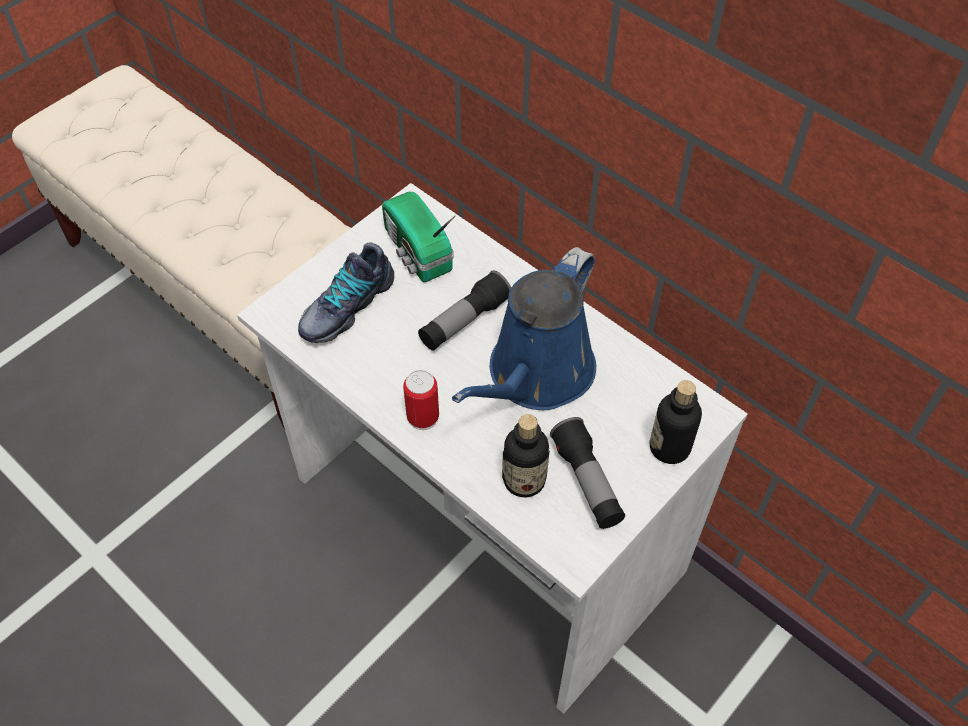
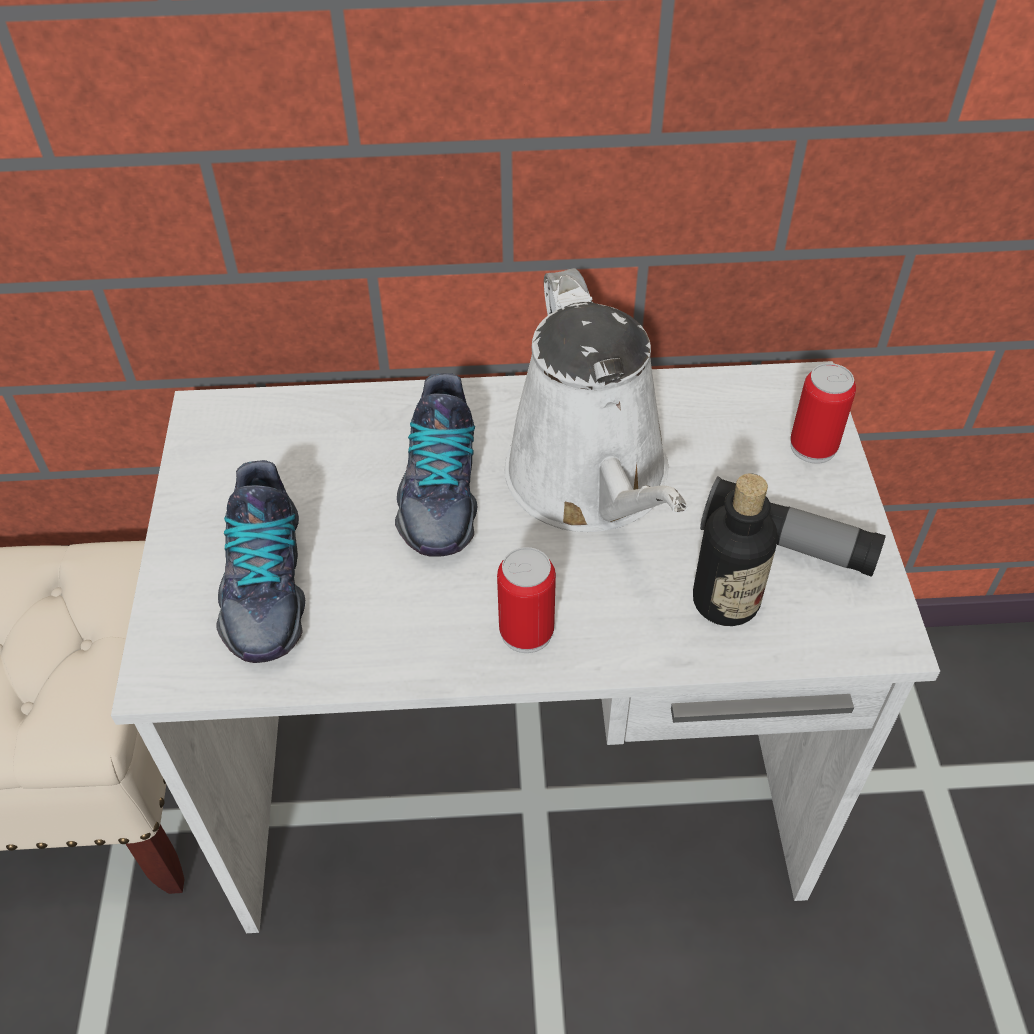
camera: 45 degrees left, 5 degrees down
radio [382,192,456,282] -> none
flashlight [418,271,511,351] -> shoe [395,373,477,557]
blue watering can [452,247,596,410] -> white watering can [505,268,688,532]
bottle [650,380,702,464] -> can [790,363,856,464]

